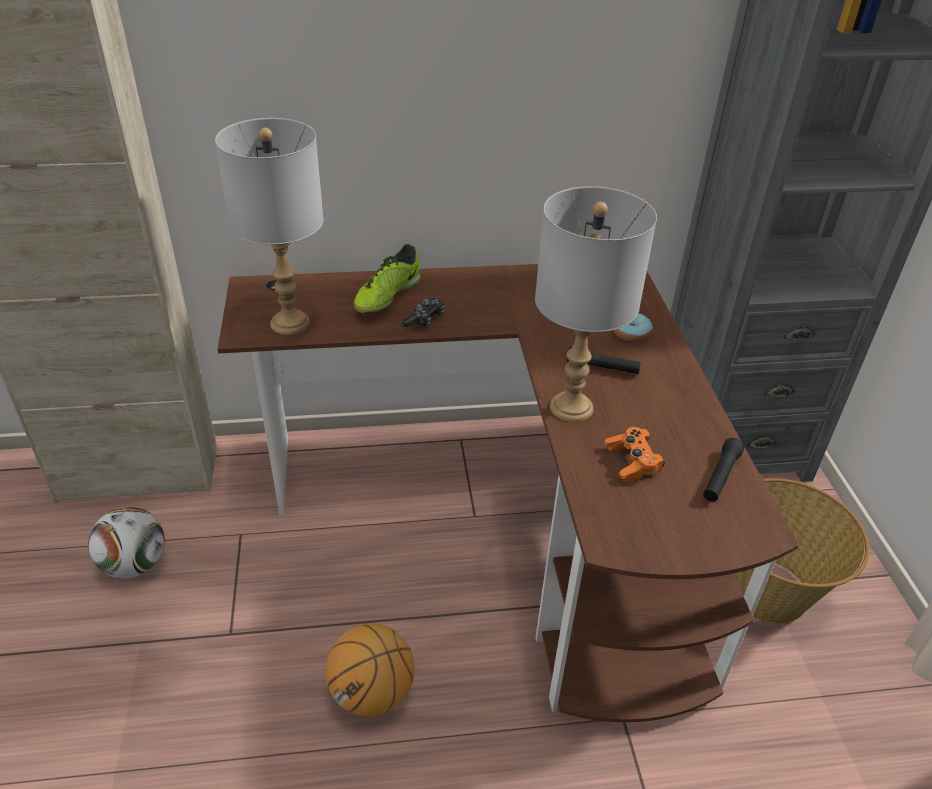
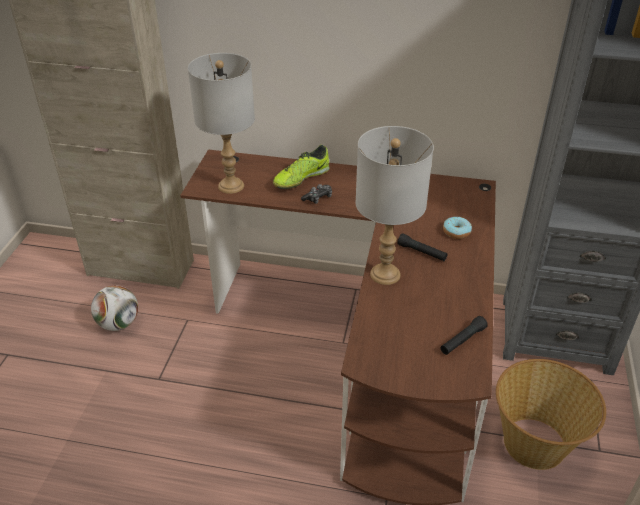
camera: 20 degrees right, 0 degrees up
basketball [326,624,414,717] -> none
orange game controller [604,427,664,482] -> none

